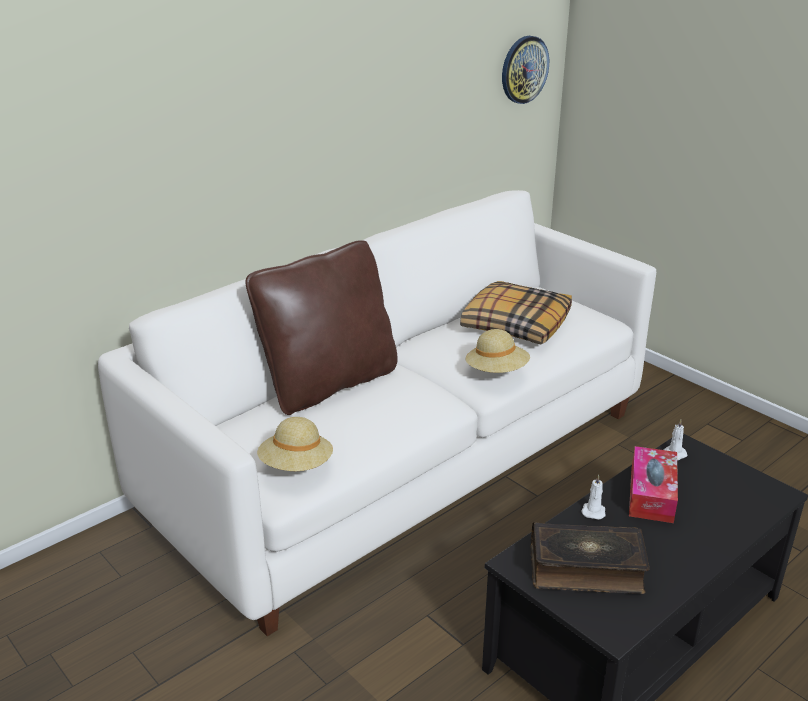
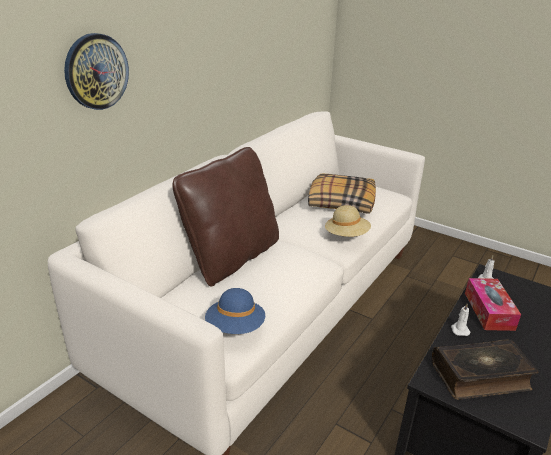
camera: 15 degrees left, 0 degrees up
beige hat [257,417,333,471] -> blue hat [205,288,265,334]
wall clock [502,36,549,104] -> wall clock moved to [64,33,129,110]

